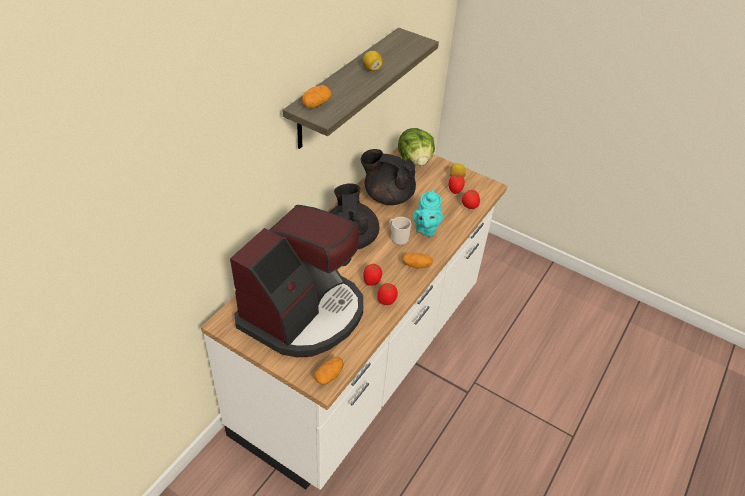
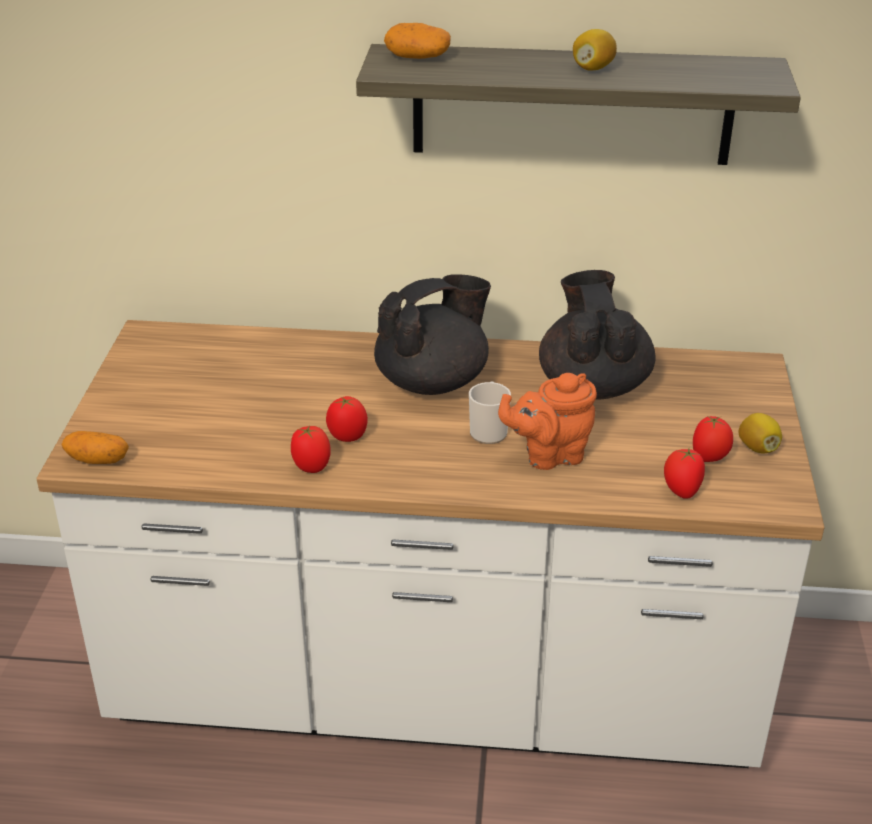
camera: 65 degrees right, 10 degrees down
coffee machine [230,205,363,357] -> none
lettuce [398,128,435,166] -> none
potato [402,252,433,268] -> none
turquoise teapot [413,190,443,237] -> orange teapot [498,373,597,470]

